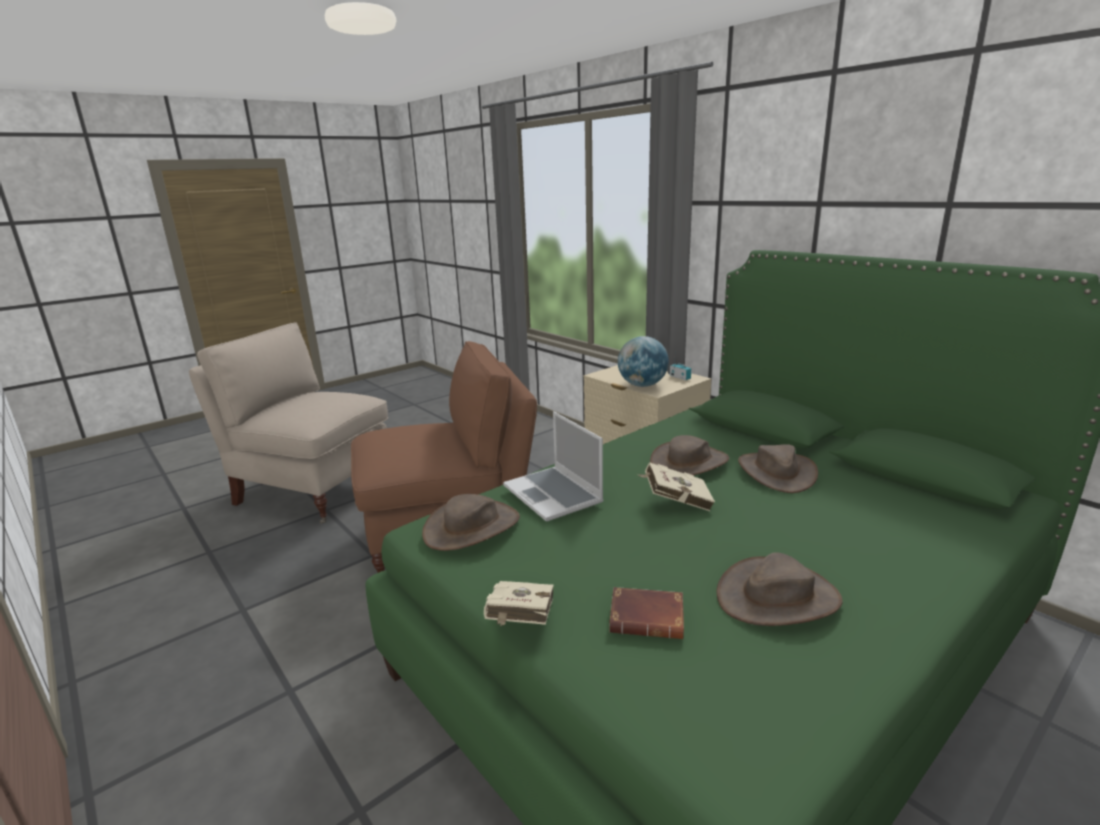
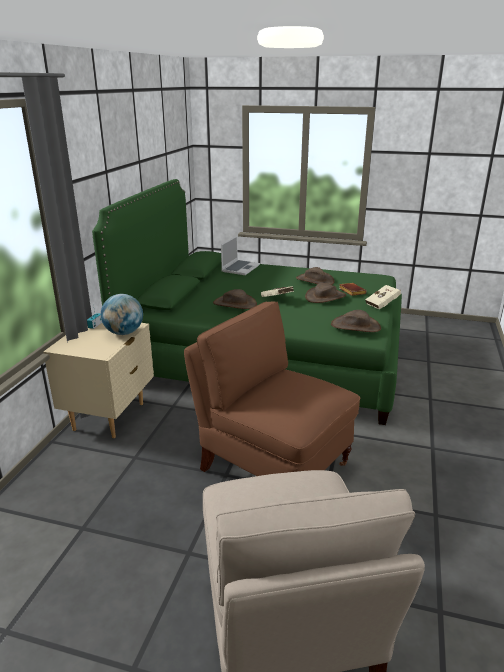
camera: 125 degrees left, 5 degrees up
laptop [503,411,604,522] -> laptop moved to [221,236,260,275]
brown hat [738,444,818,493] -> brown hat moved to [305,283,346,303]

